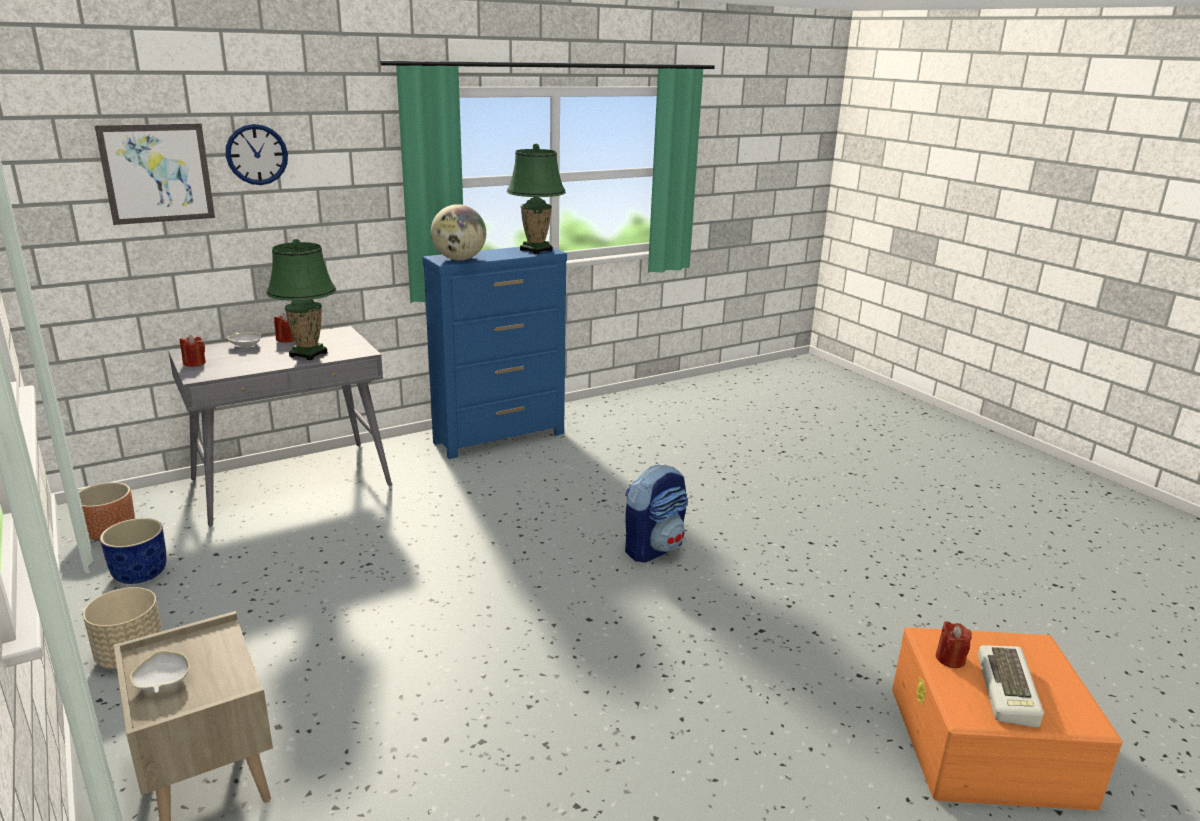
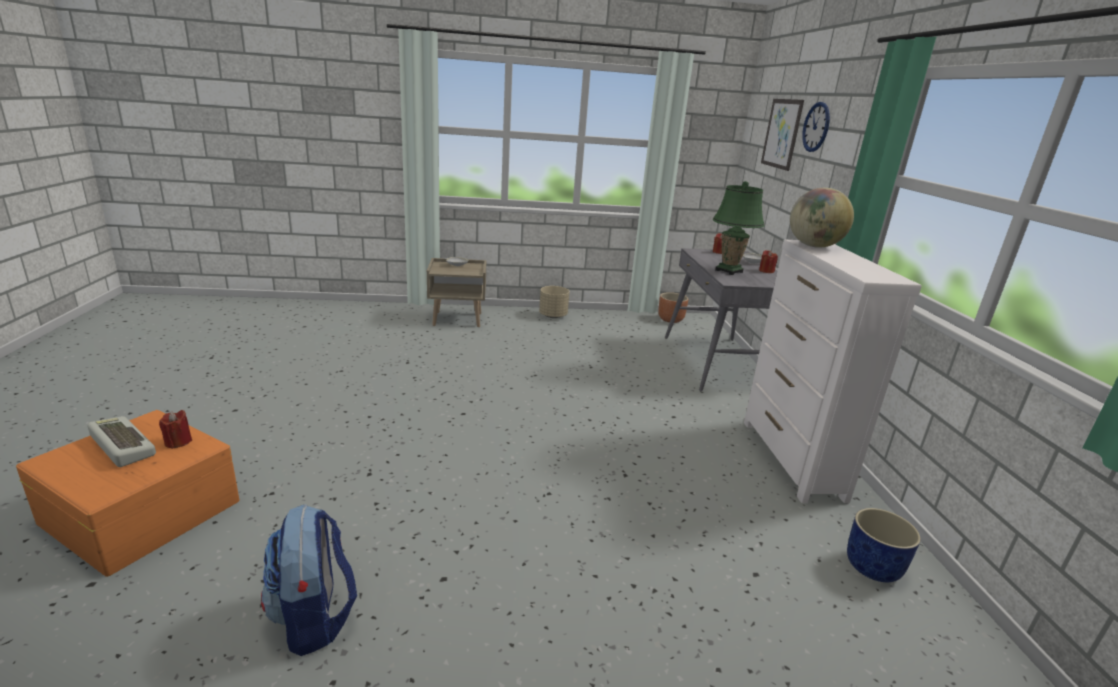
camera: 115 degrees right, 0 degrees up
blue planter [100,518,167,584] -> blue planter moved to [847,508,921,582]
blue dresser [422,247,567,459] -> white dresser [744,239,921,503]
green table lamp [507,144,566,254] -> none
backpack [625,464,688,563] -> backpack moved to [261,504,357,656]

